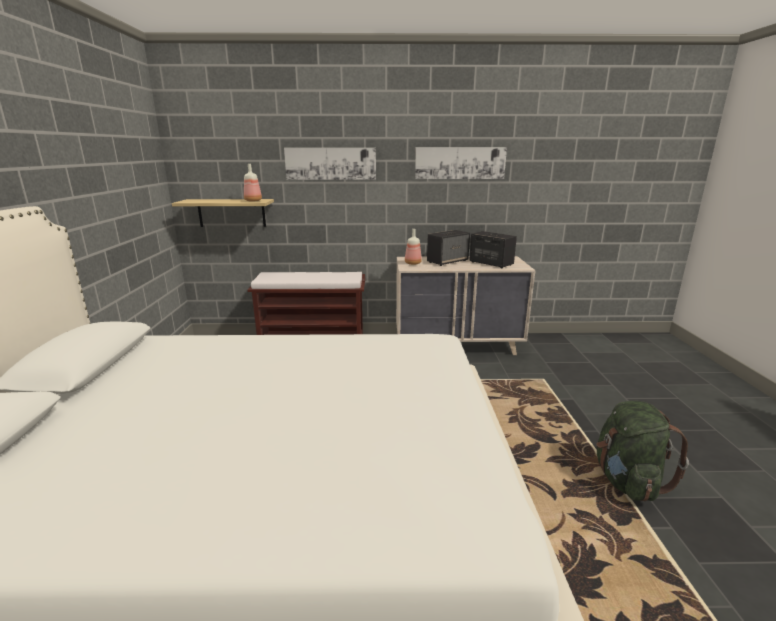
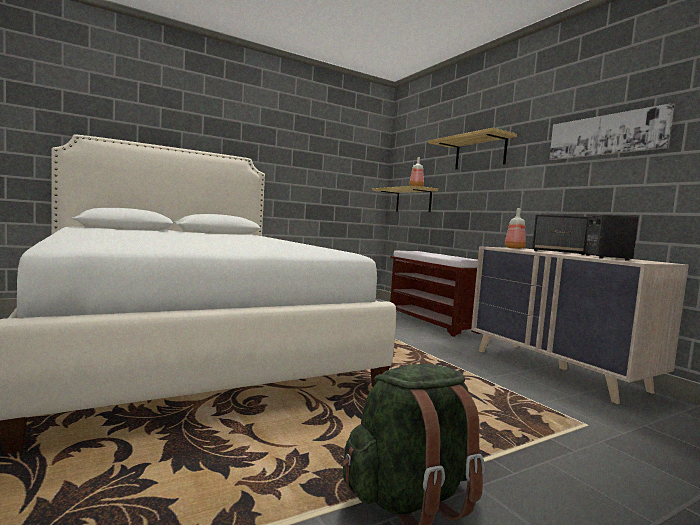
camera: 60 degrees right, 15 degrees down
picture [284,148,376,180] -> shelf [428,128,517,169]

